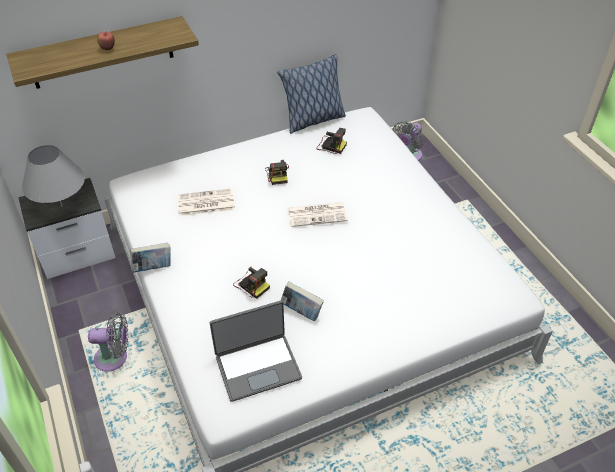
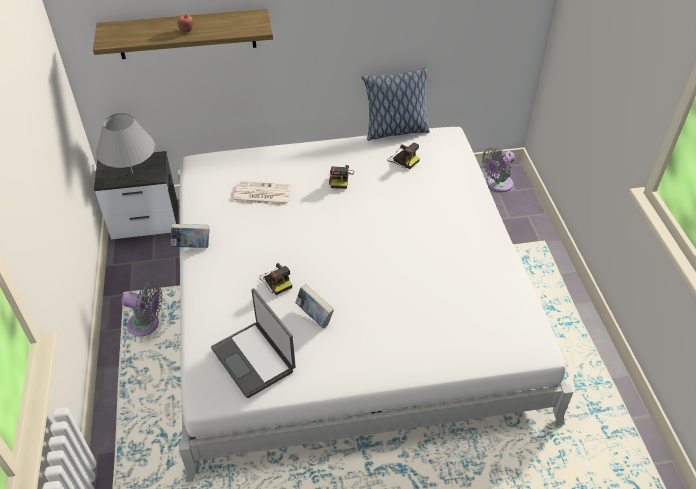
camera: 15 degrees right, 0 degrees up
laptop [210,301,302,402] -> laptop turned 60 degrees clockwise [211,288,296,398]
newspaper [288,202,348,227] -> none

